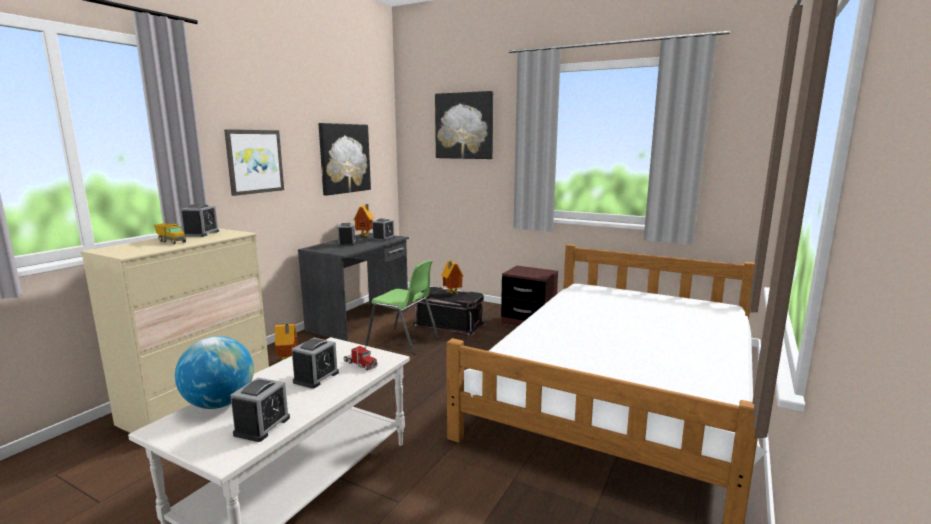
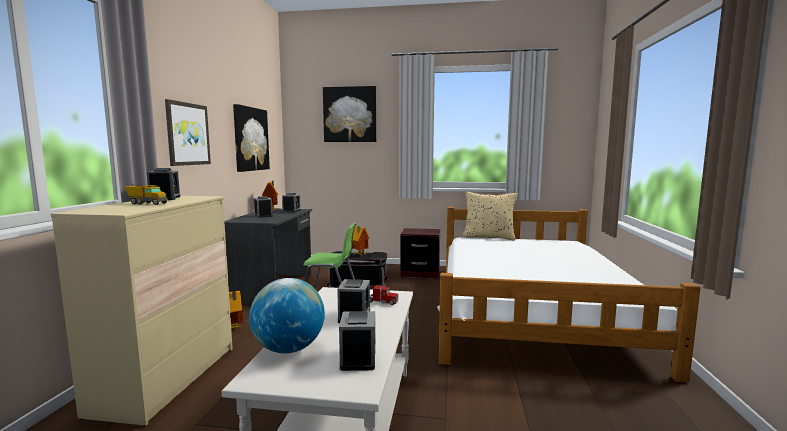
camera: 20 degrees left, 5 degrees down
none -> beige pillow [462,192,517,240]

